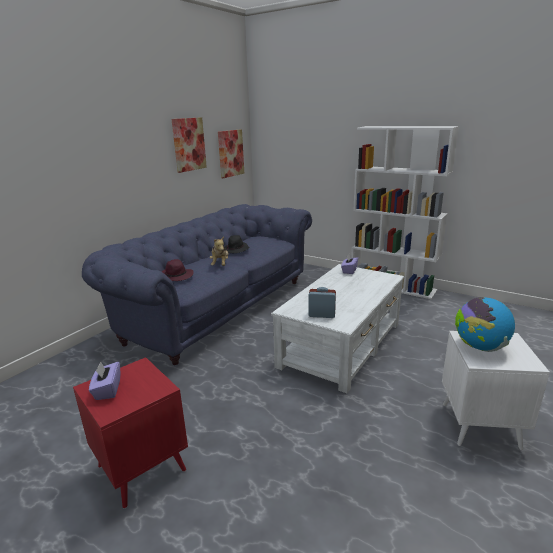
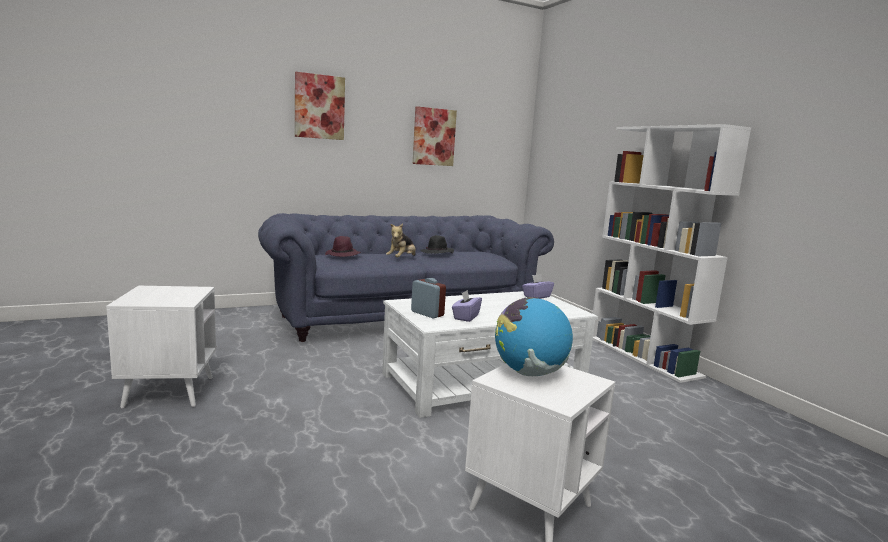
camera: 30 degrees right, 10 degrees down
red side table [73,357,188,509] -> white side table [106,286,216,408]
purple tissue box [89,361,120,400] -> purple tissue box moved to [452,290,482,322]
picture [218,129,244,178] -> picture moved to [295,72,345,140]

